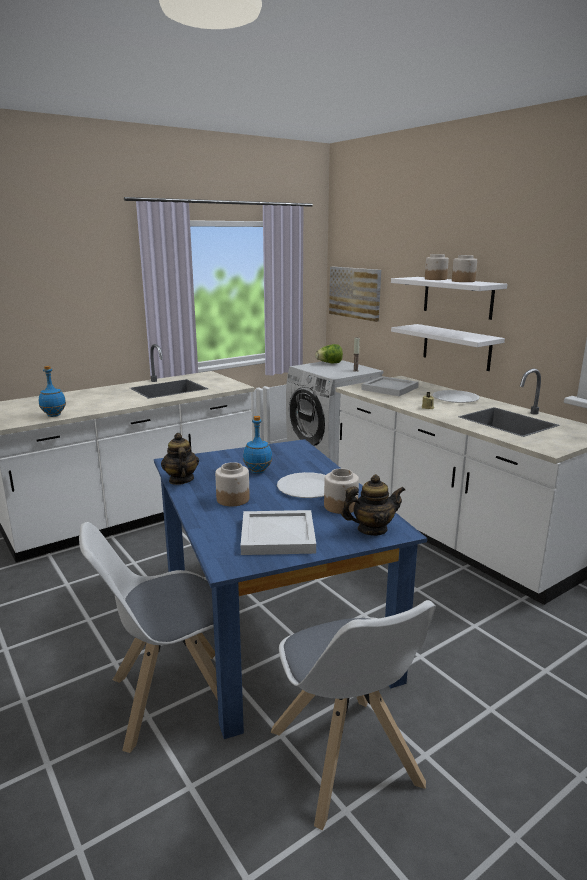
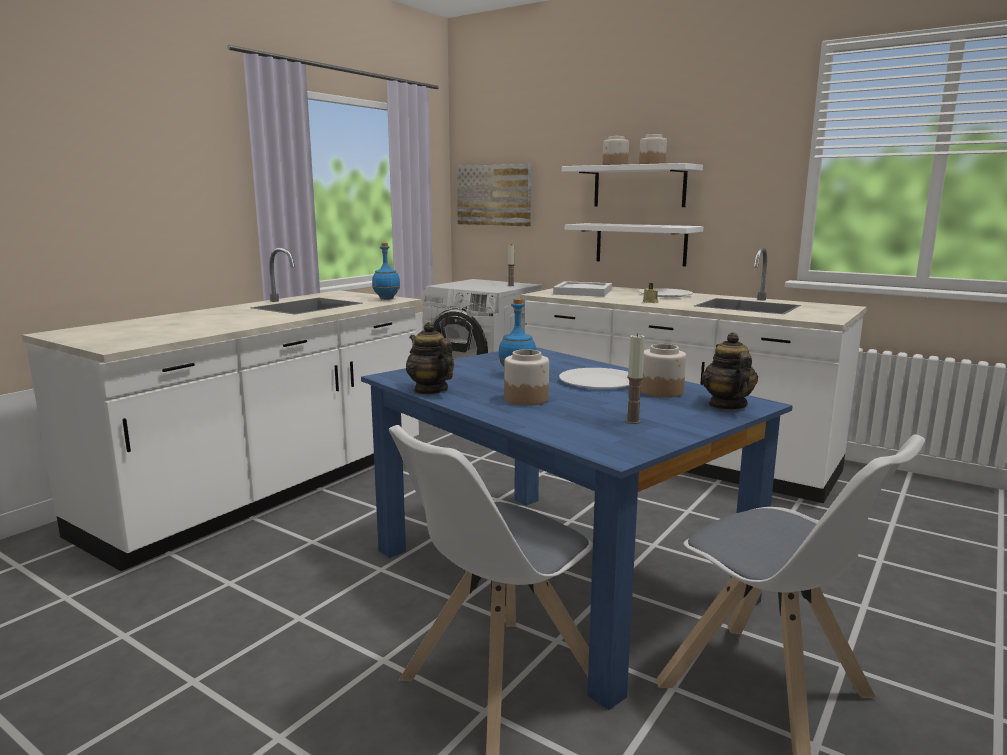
camera: 20 degrees left, 5 degrees down
blue bottle [39,366,66,417] -> blue bottle moved to [372,243,400,300]
white tray [240,510,316,555] -> candle [625,333,645,424]
lettuce [315,344,343,363] -> none
teapot [341,474,405,536] -> teapot turned 60 degrees counterclockwise [702,332,758,410]

